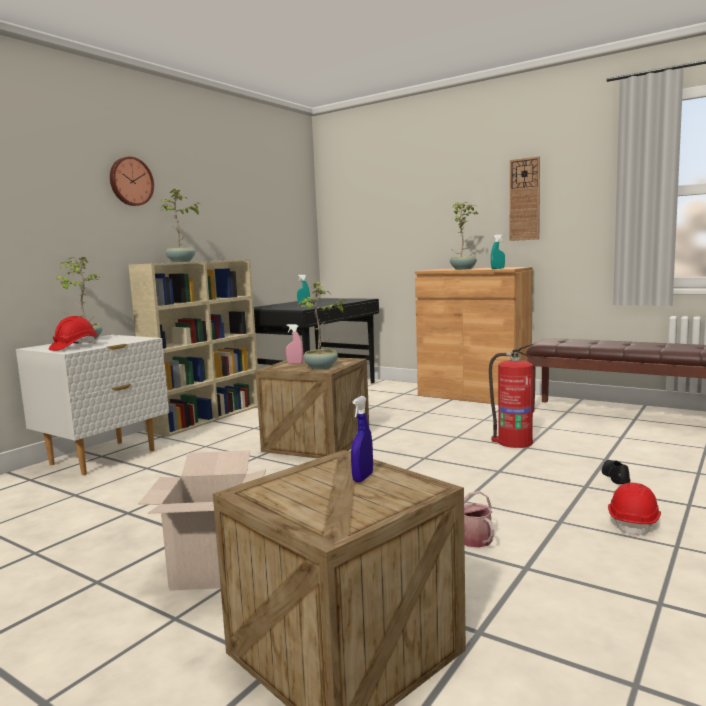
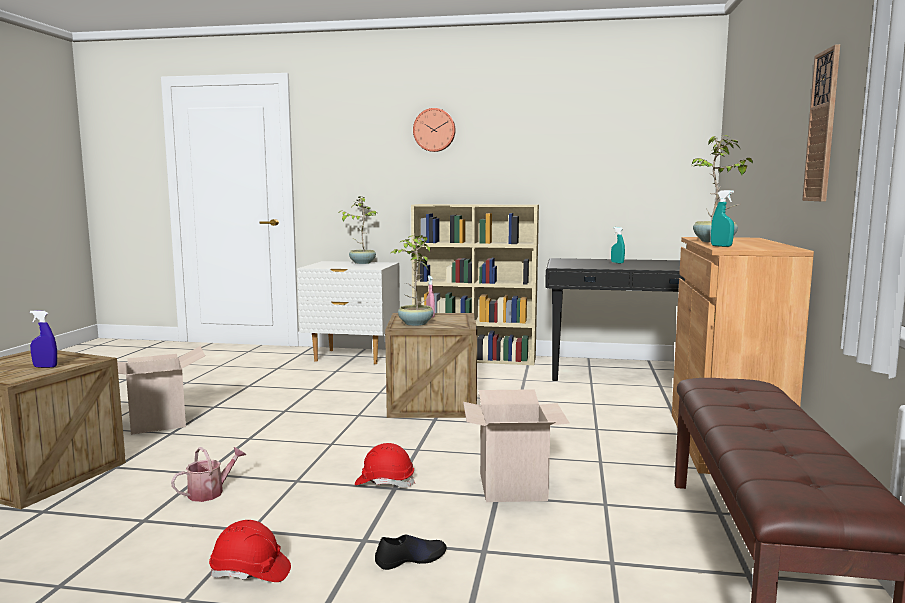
camera: 65 degrees right, 0 degrees up
red hard hat [49,316,97,351] -> red hard hat moved to [355,443,415,488]
potted plant [160,188,201,262] -> none
fire extinguisher [489,344,538,448] -> cardboard box [463,389,570,502]

